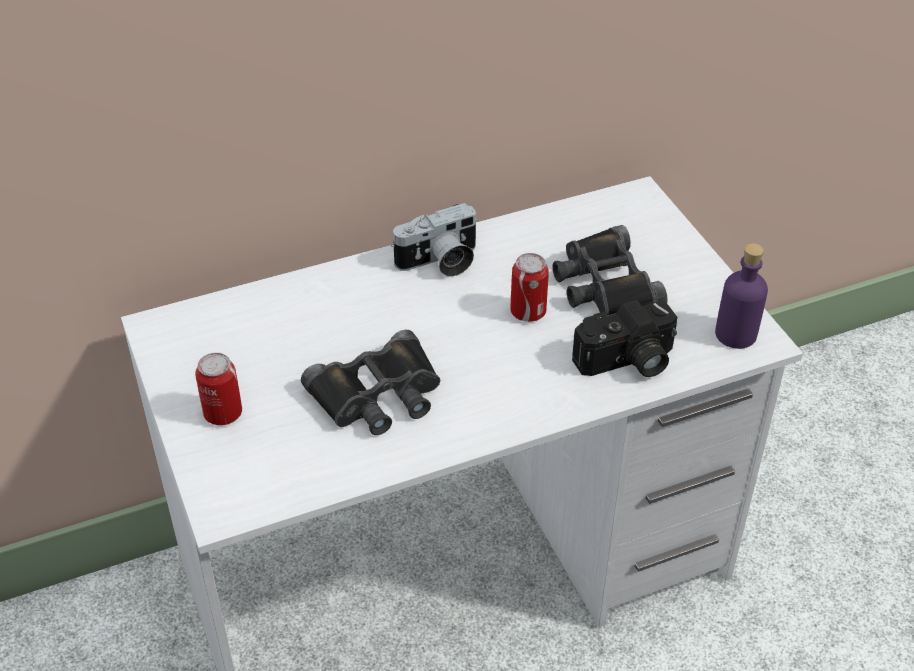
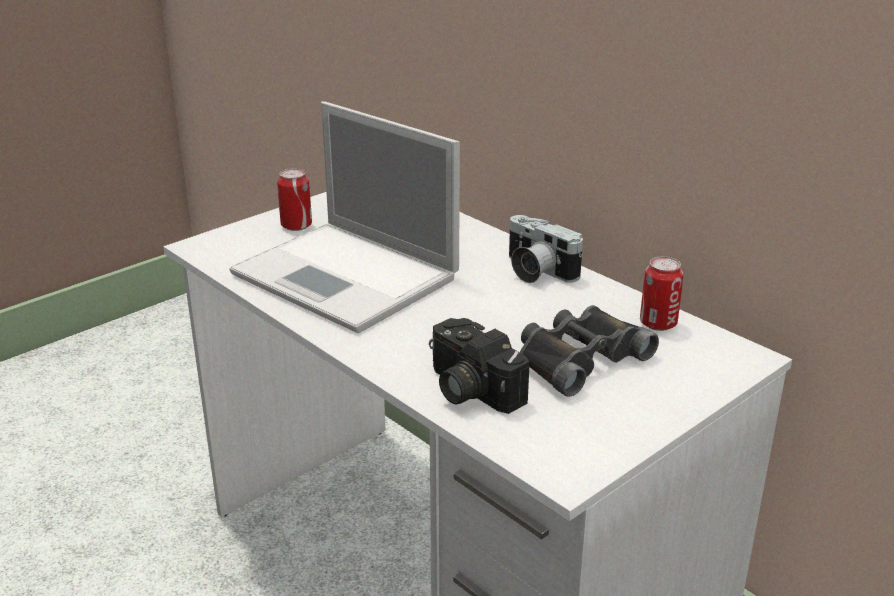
camera: 70 degrees right, 15 degrees down
black binoculars [301,330,440,435] -> laptop [229,101,460,333]
can [510,253,549,322] -> can moved to [640,256,684,331]
purple bottle [715,244,768,349] -> none

